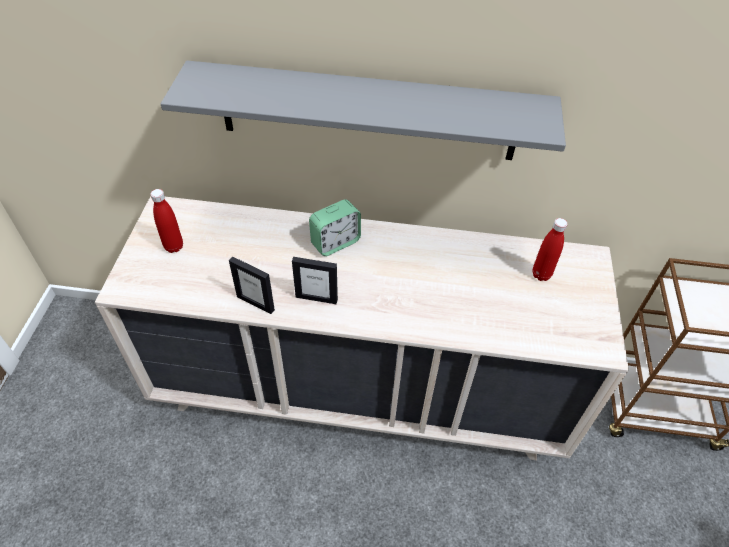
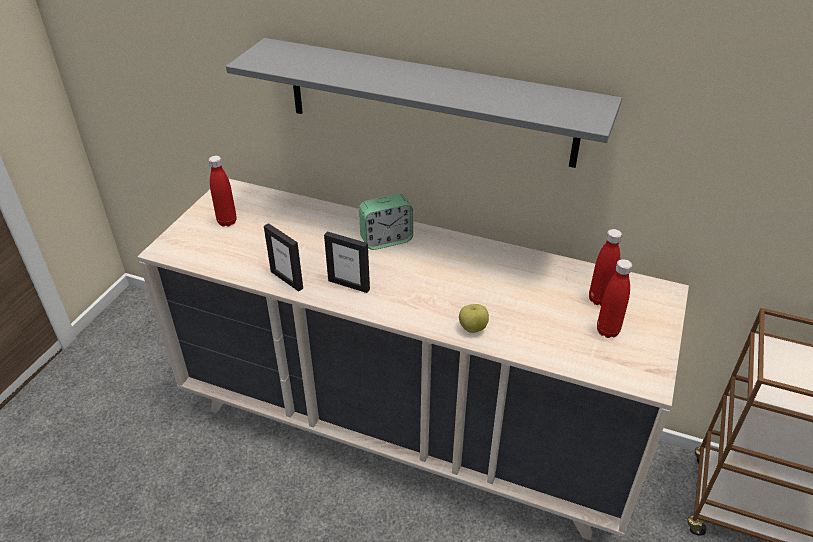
camera: 15 degrees right, 10 degrees down
none -> apple [459,304,489,333]
none -> red bottle [597,259,632,338]

